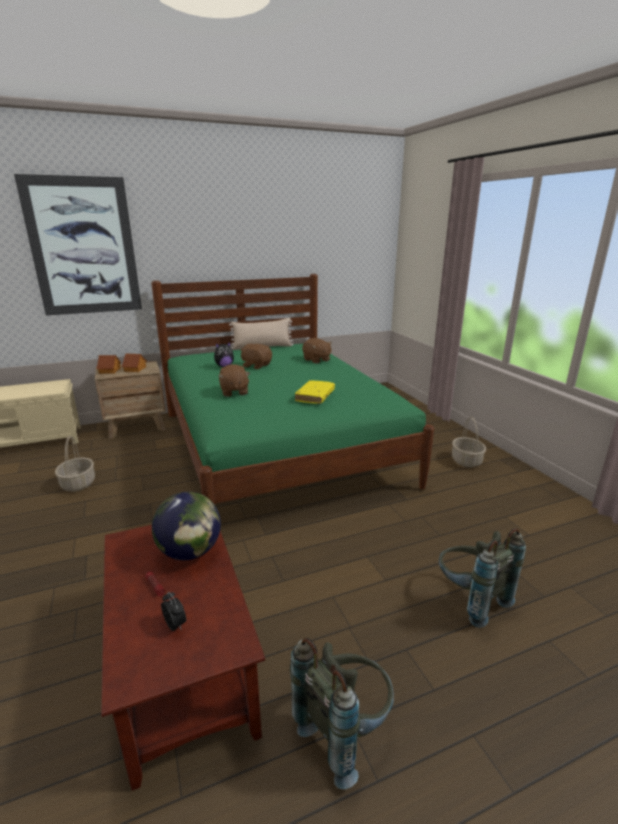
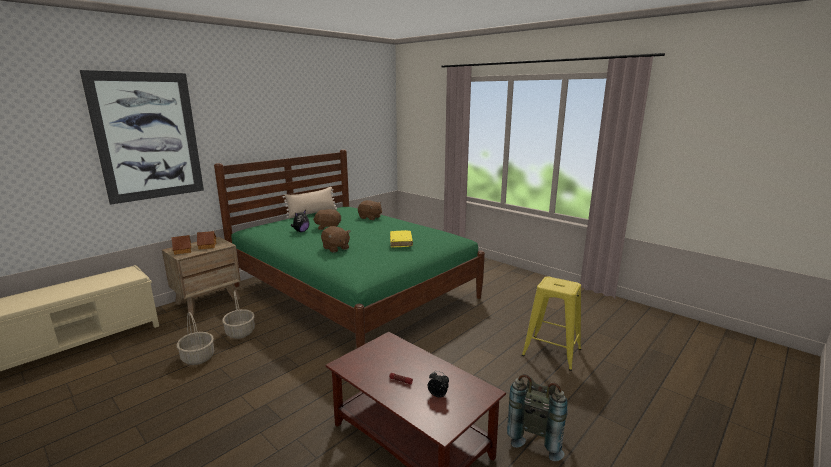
camera: 25 degrees left, 5 degrees down
globe [152,492,221,560] -> none
grey backpack [439,528,526,628] -> yellow stool [522,277,581,371]
basket [452,416,486,467] -> basket moved to [222,292,255,339]

